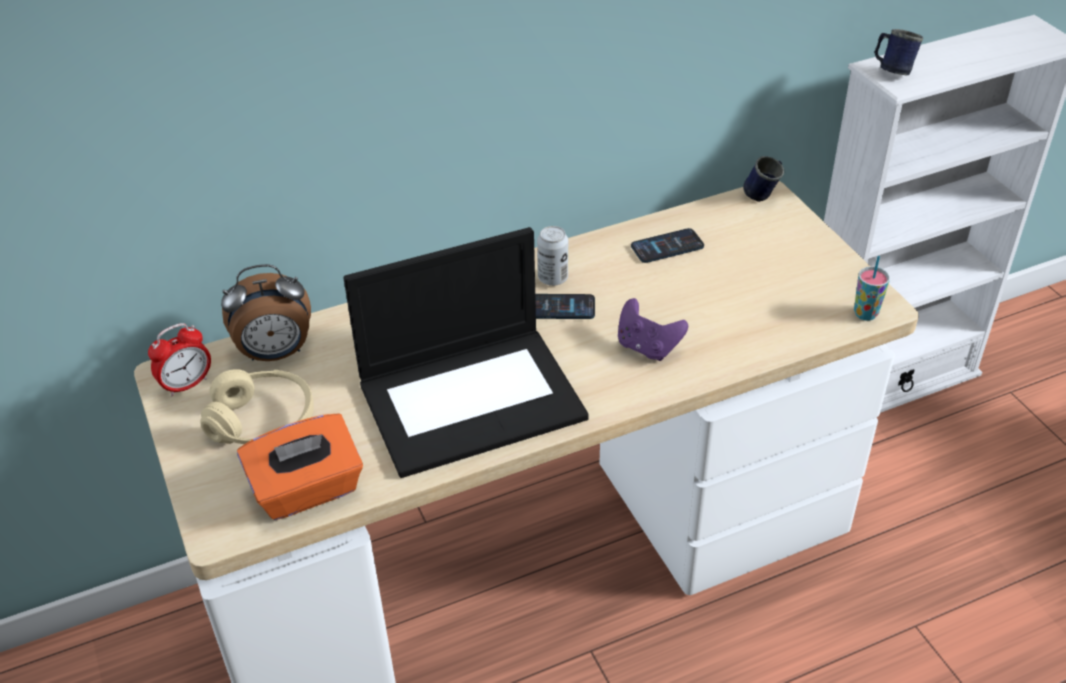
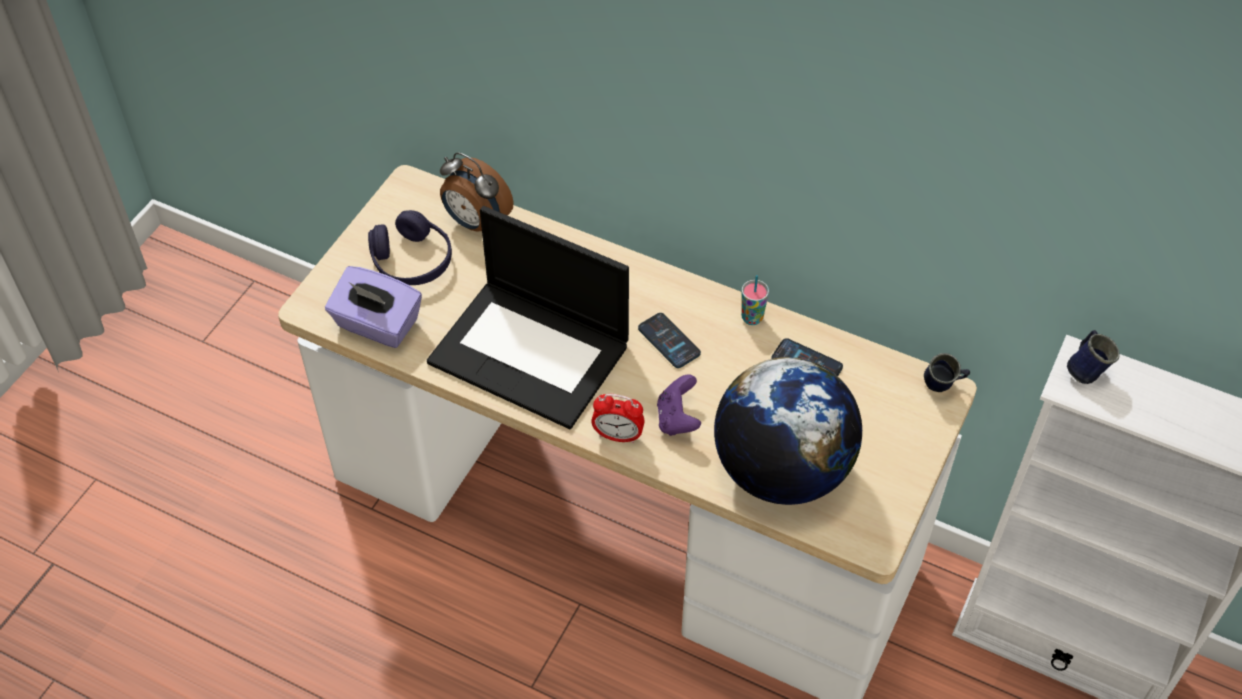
camera: 50 degrees right, 10 degrees up
alarm clock [148,323,211,396] -> alarm clock moved to [591,394,645,443]
beige headphones [200,369,314,444] -> purple headphones [368,210,452,285]
orange tissue box [237,413,363,520] -> purple tissue box [325,266,422,348]
can [537,226,568,286] -> none
cup [854,256,890,321] -> cup moved to [741,275,769,325]
none -> globe [714,357,862,505]

